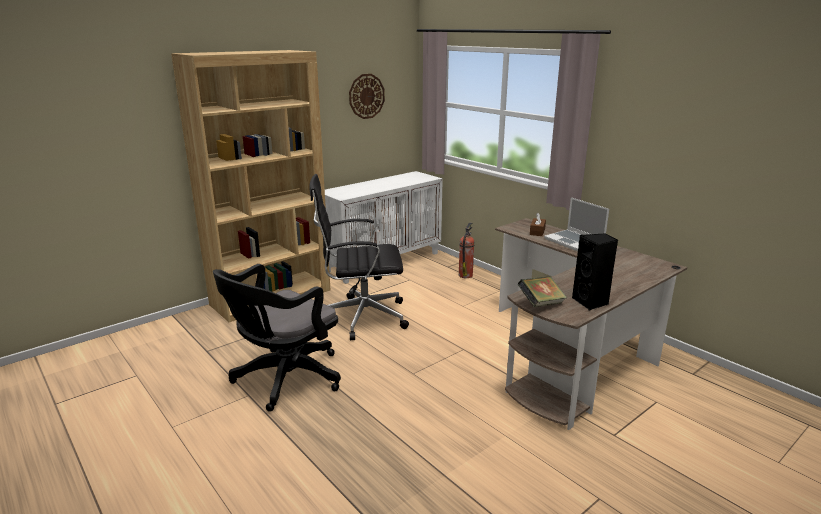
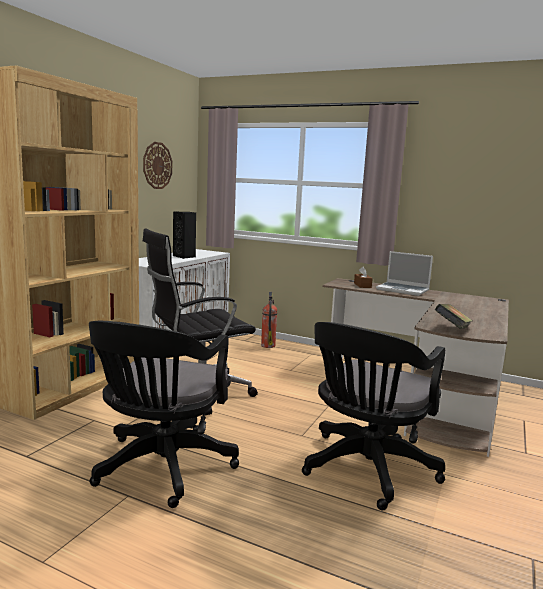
camera: 25 degrees left, 10 degrees down
black speaker [572,233,618,311] -> black speaker moved to [173,211,196,259]
none -> black office chair [302,322,445,511]

